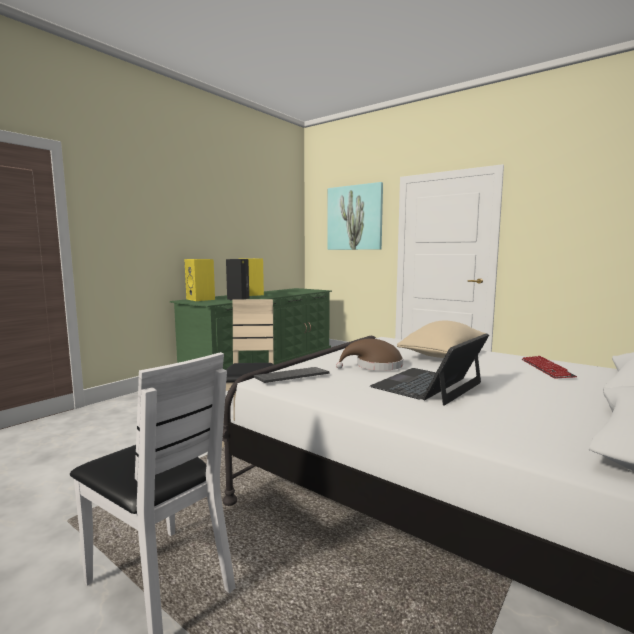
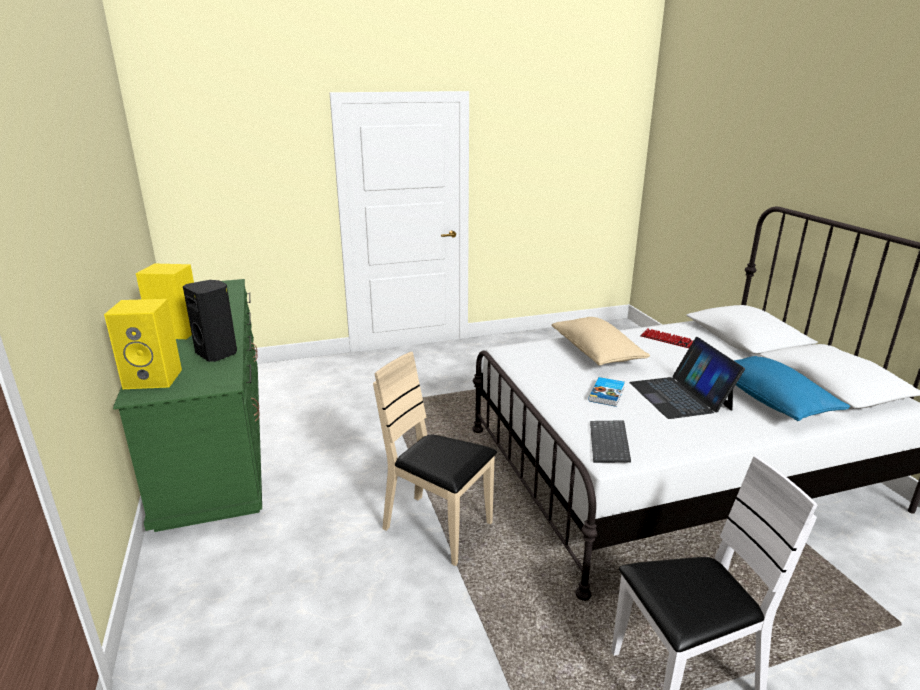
camera: 55 degrees left, 15 degrees up
picture [327,182,383,250] -> none
brown hat [336,339,403,371] -> book [588,377,625,407]
none -> blue pillow [734,356,850,421]

